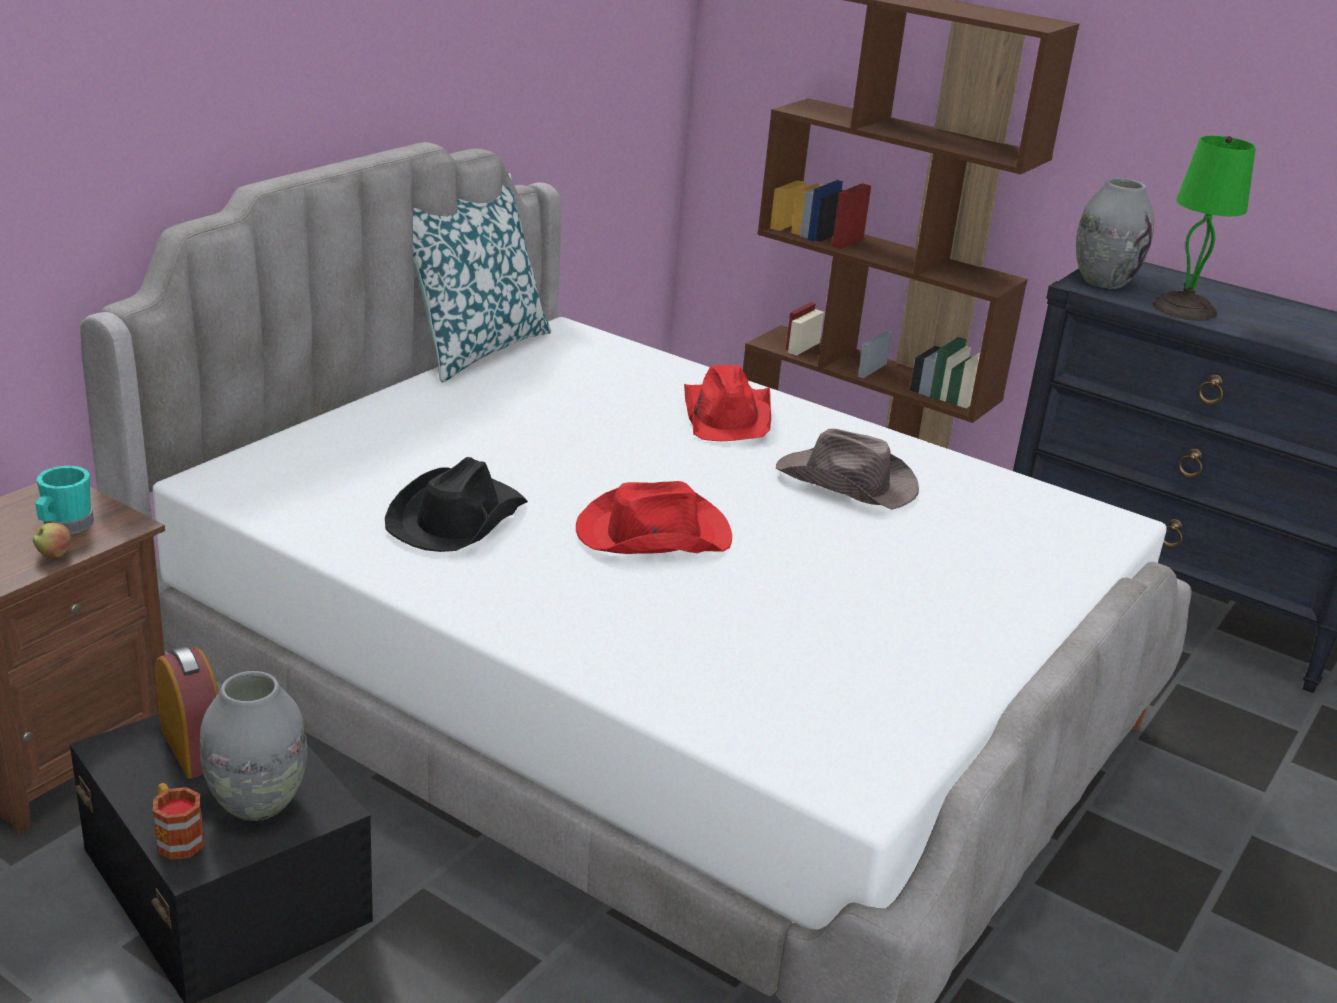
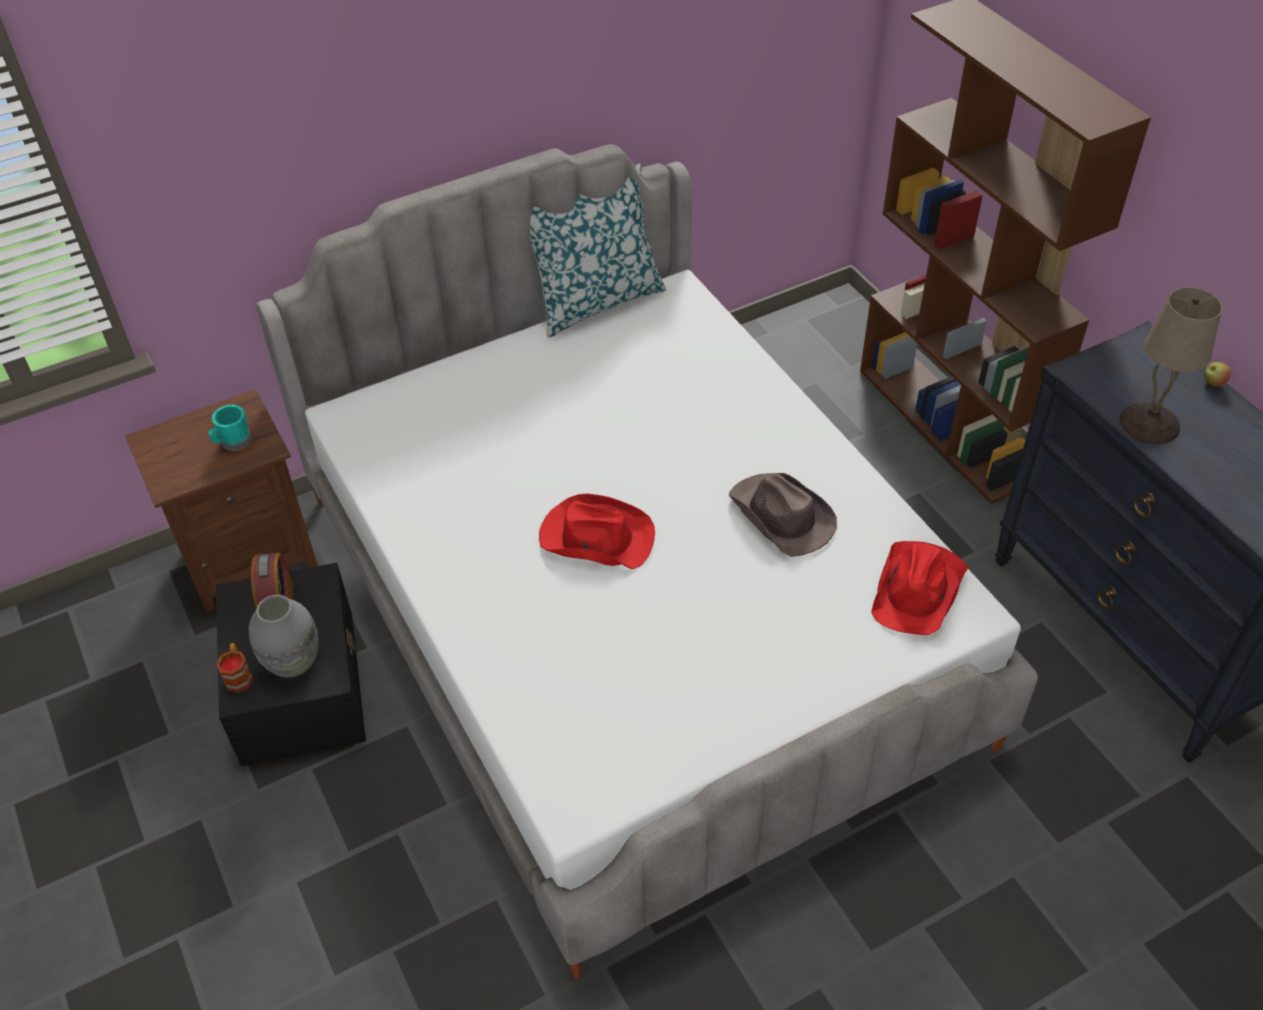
camera: 30 degrees right, 20 degrees up
apple [33,523,72,558] -> apple moved to [1204,362,1231,387]
black hat [385,457,528,552] -> none
red hat [684,365,771,441] -> red hat moved to [871,541,968,635]
grey vase [1076,178,1155,288] -> none
green table lamp [1152,136,1256,321] -> beige table lamp [1120,287,1222,445]

